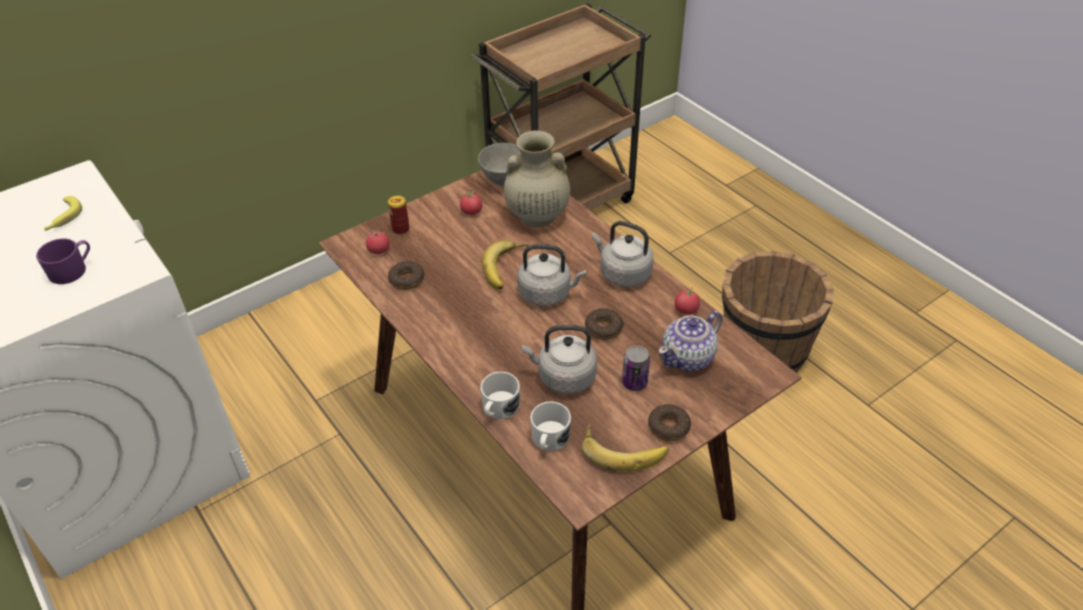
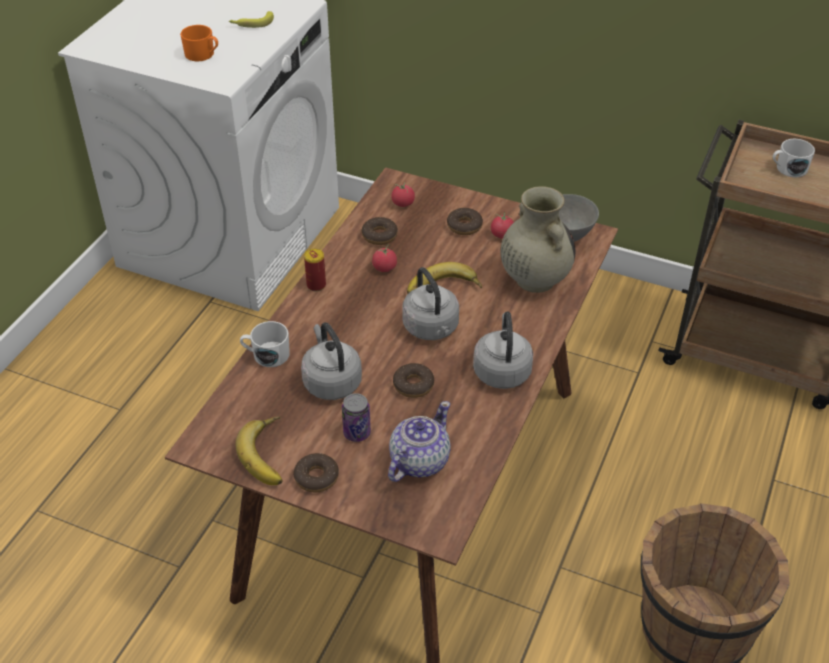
camera: 60 degrees right, 0 degrees up
purple mug [36,238,90,284] -> orange mug [180,25,218,61]
can [388,195,410,235] -> can moved to [304,248,326,291]
white mug [530,401,571,451] -> white mug moved to [773,139,815,177]
teapot [659,311,722,371] -> teapot turned 105 degrees clockwise [388,401,451,482]
tomato [675,287,700,315] -> tomato moved to [372,244,397,272]
none -> donut [447,208,483,235]

